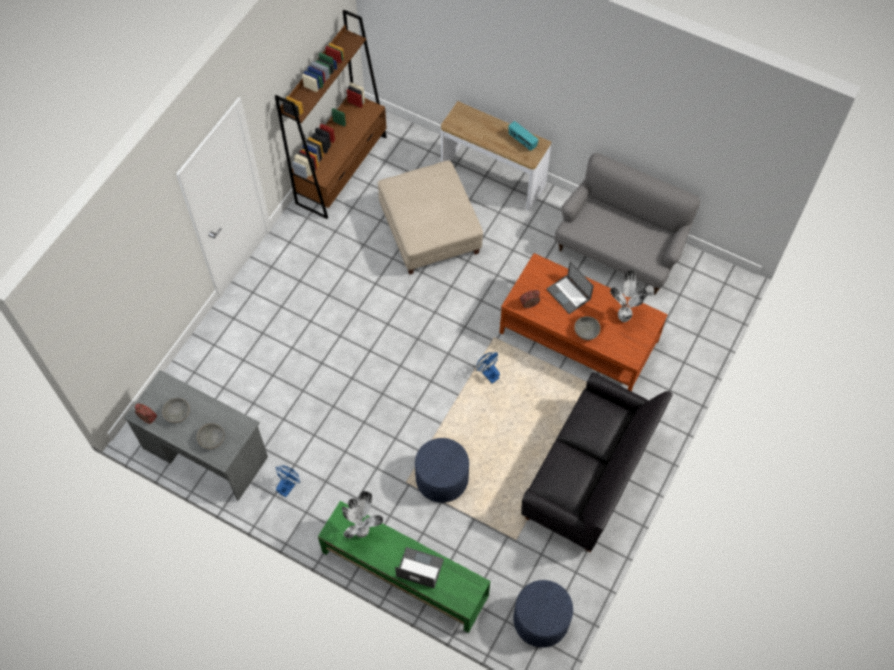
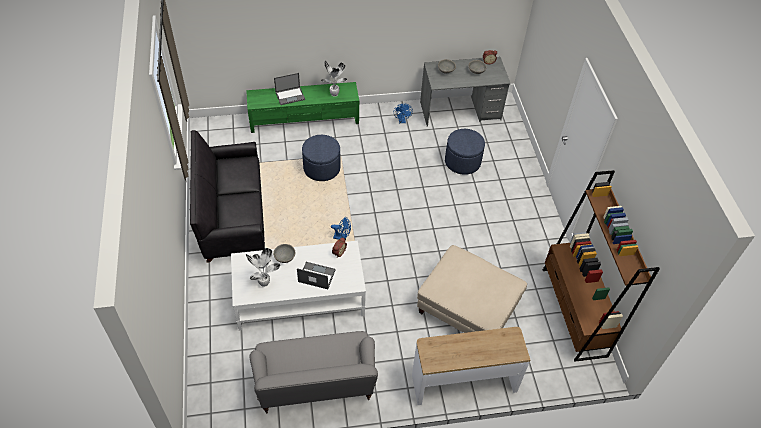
camera: 140 degrees right, 10 degrees down
brown coffee table [500,253,668,392] -> white coffee table [231,241,366,331]
radio [508,121,539,151] -> none
blue ottoman [513,580,573,648] -> blue ottoman moved to [445,129,485,175]

